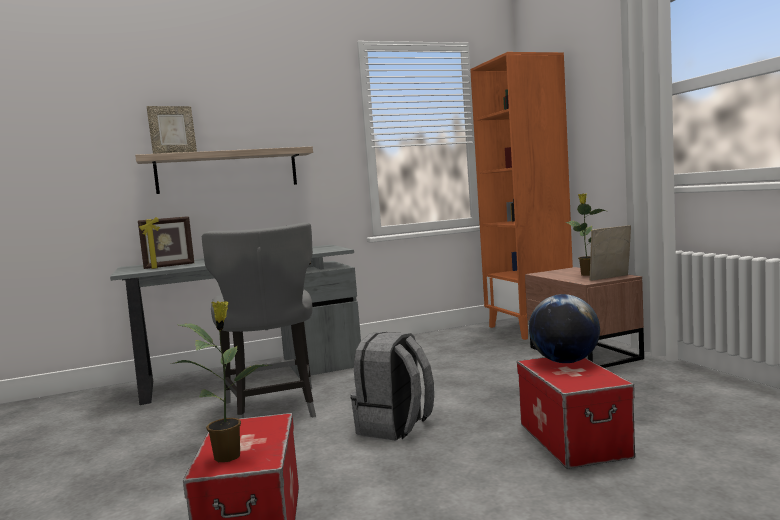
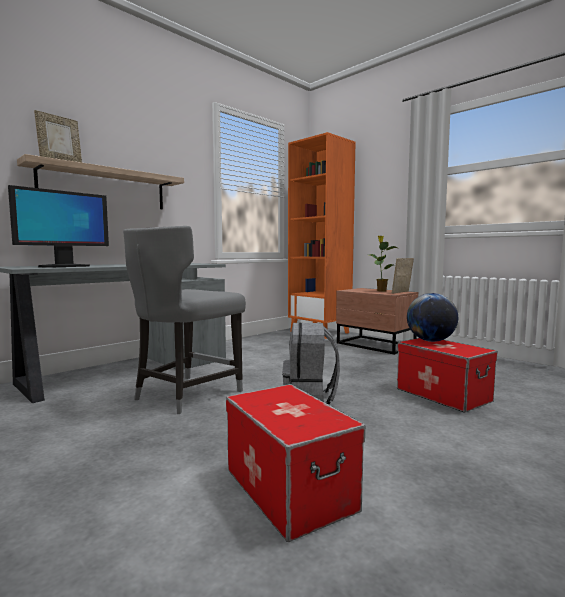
camera: 25 degrees left, 0 degrees up
picture frame [138,216,194,269] -> monitor [8,185,109,268]
potted plant [171,301,272,462] -> none
grey chair [202,223,316,419] -> grey chair turned 75 degrees clockwise [123,226,246,414]

